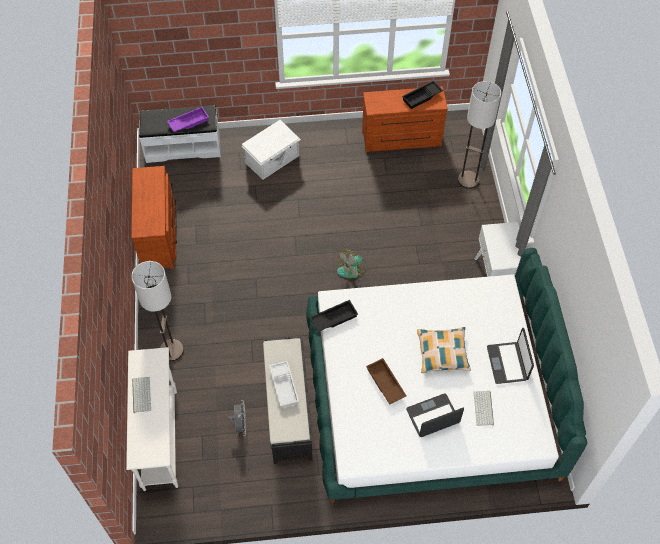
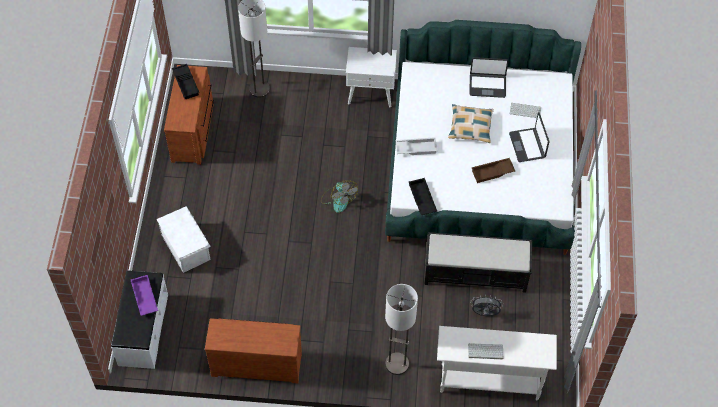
camera: 80 degrees left, 0 degrees up
white tray [269,361,299,408] -> white tray moved to [396,137,437,155]

